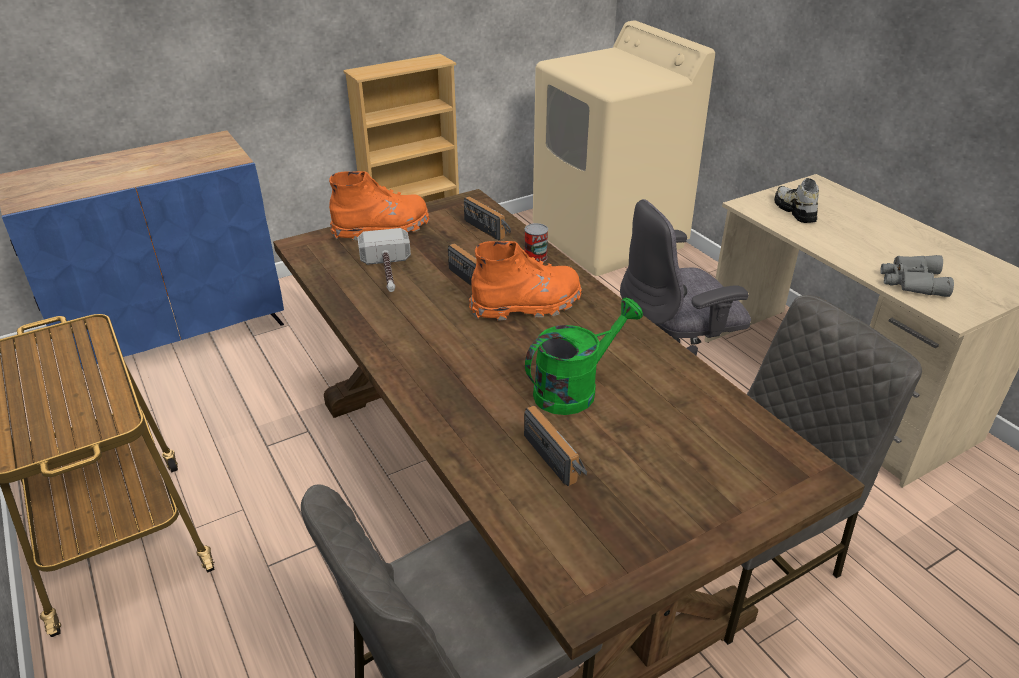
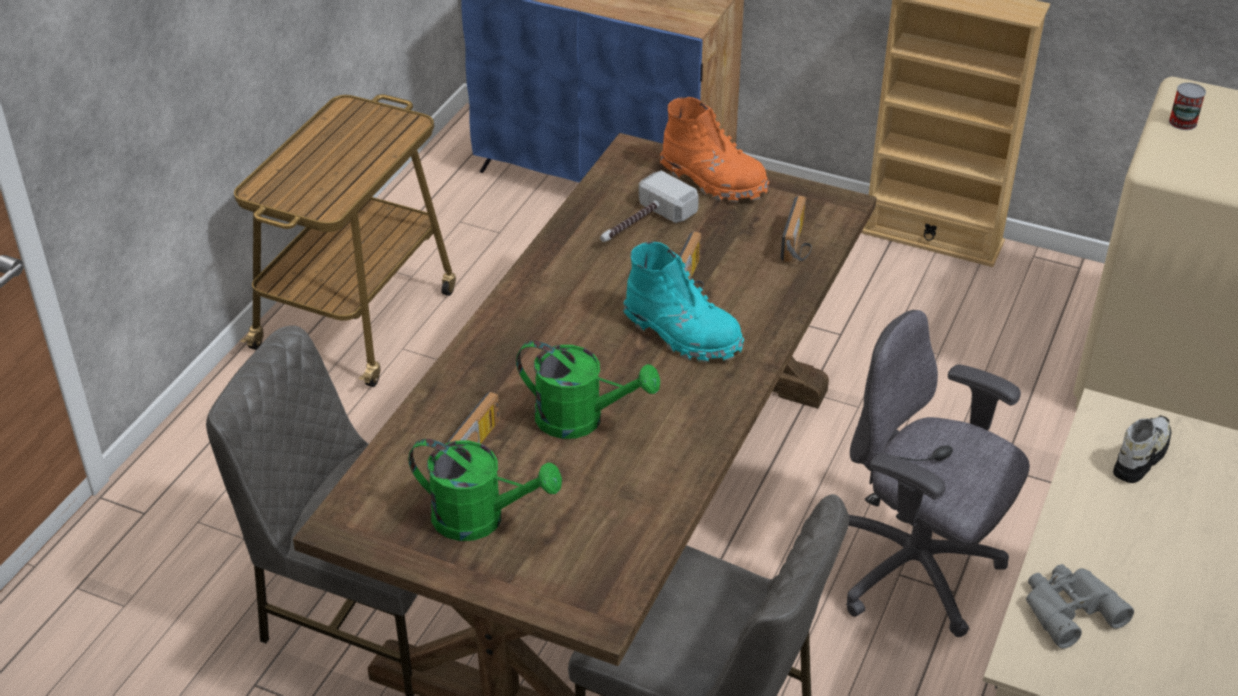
camera: 55 degrees right, 5 degrees up
orange boot [469,241,582,321] -> turquoise boot [624,242,744,362]
can [525,223,548,262] -> can moved to [1169,83,1206,130]
none -> green watering can [408,439,562,541]

